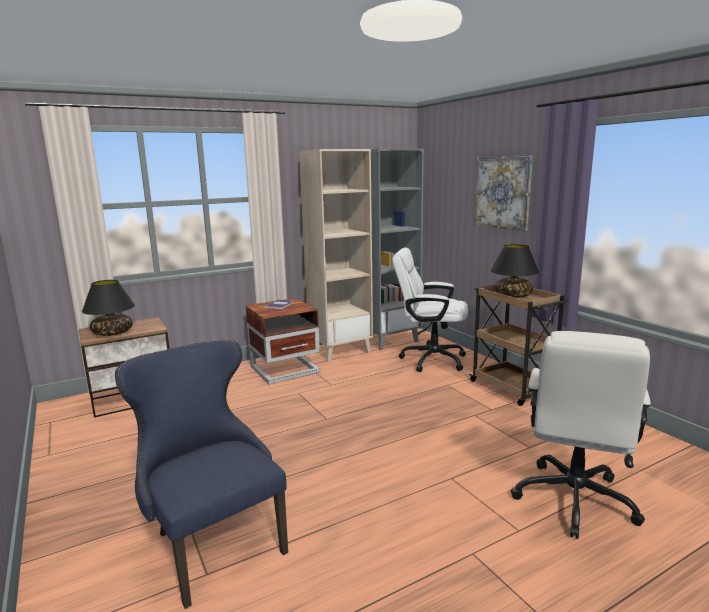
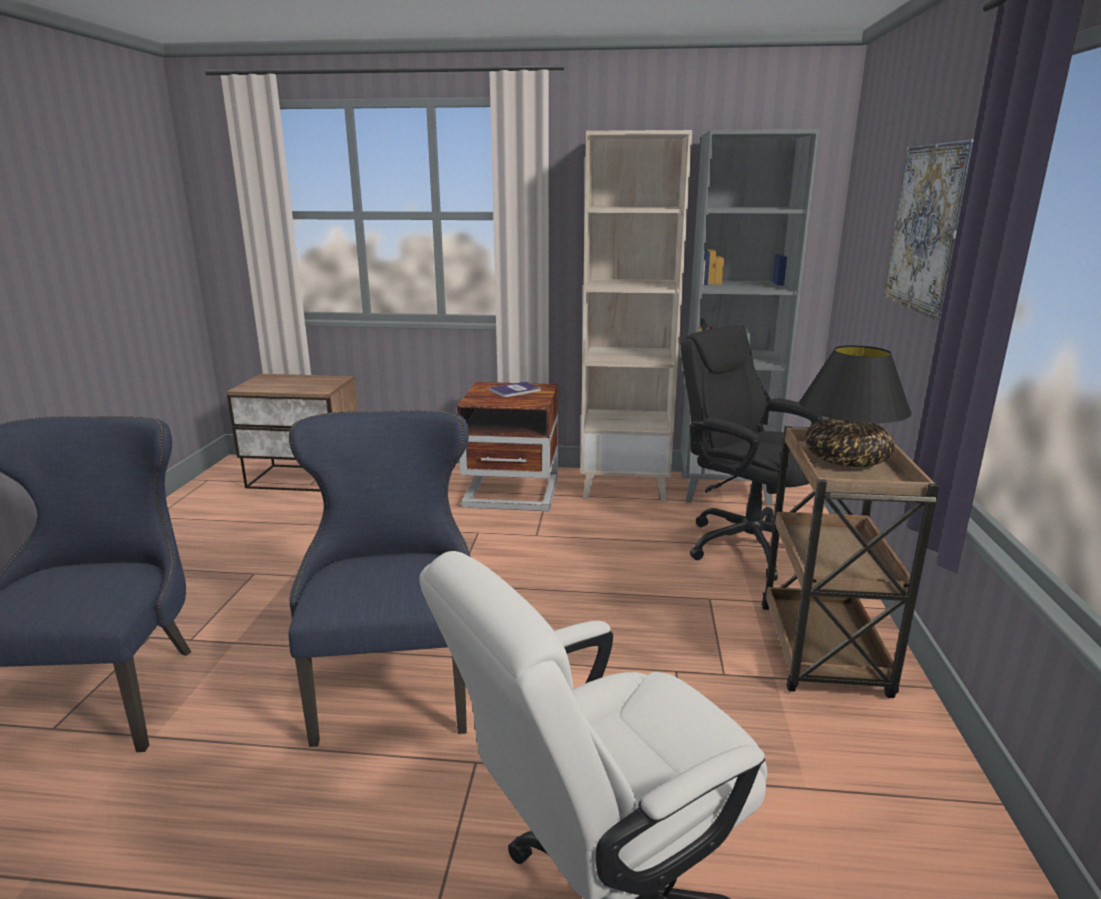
camera: 35 degrees right, 5 degrees up
black table lamp [82,280,135,336] -> none
white office chair [392,248,468,372] -> black office chair [681,325,823,581]
none -> blue chair [289,410,471,747]

